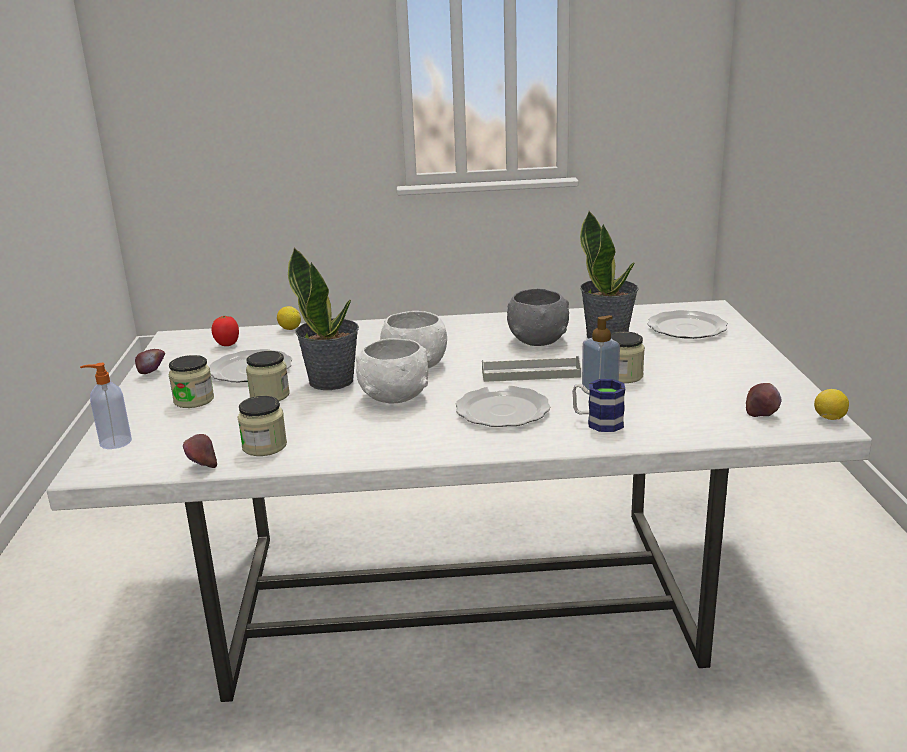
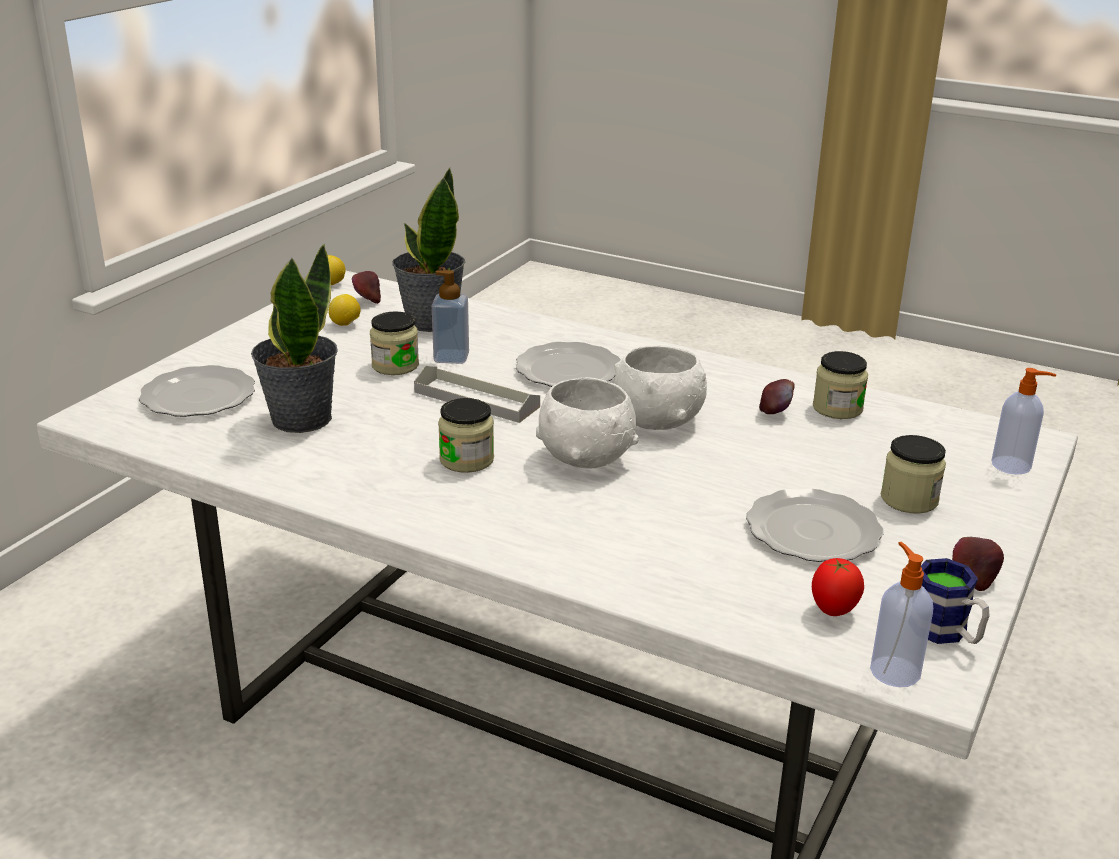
camera: 150 degrees left, 5 degrees up
apple [183,434,217,468] -> apple moved to [759,379,795,414]
jar [246,351,290,401] -> jar moved to [438,398,494,473]
lemon [277,306,301,330] -> lemon moved to [329,294,360,326]
potted plant [288,247,359,390] -> potted plant moved to [392,168,465,332]
grey bowl [507,289,569,346] -> none
mug [572,379,625,432] -> mug moved to [921,558,990,644]
none -> soap dispenser [870,542,933,687]

